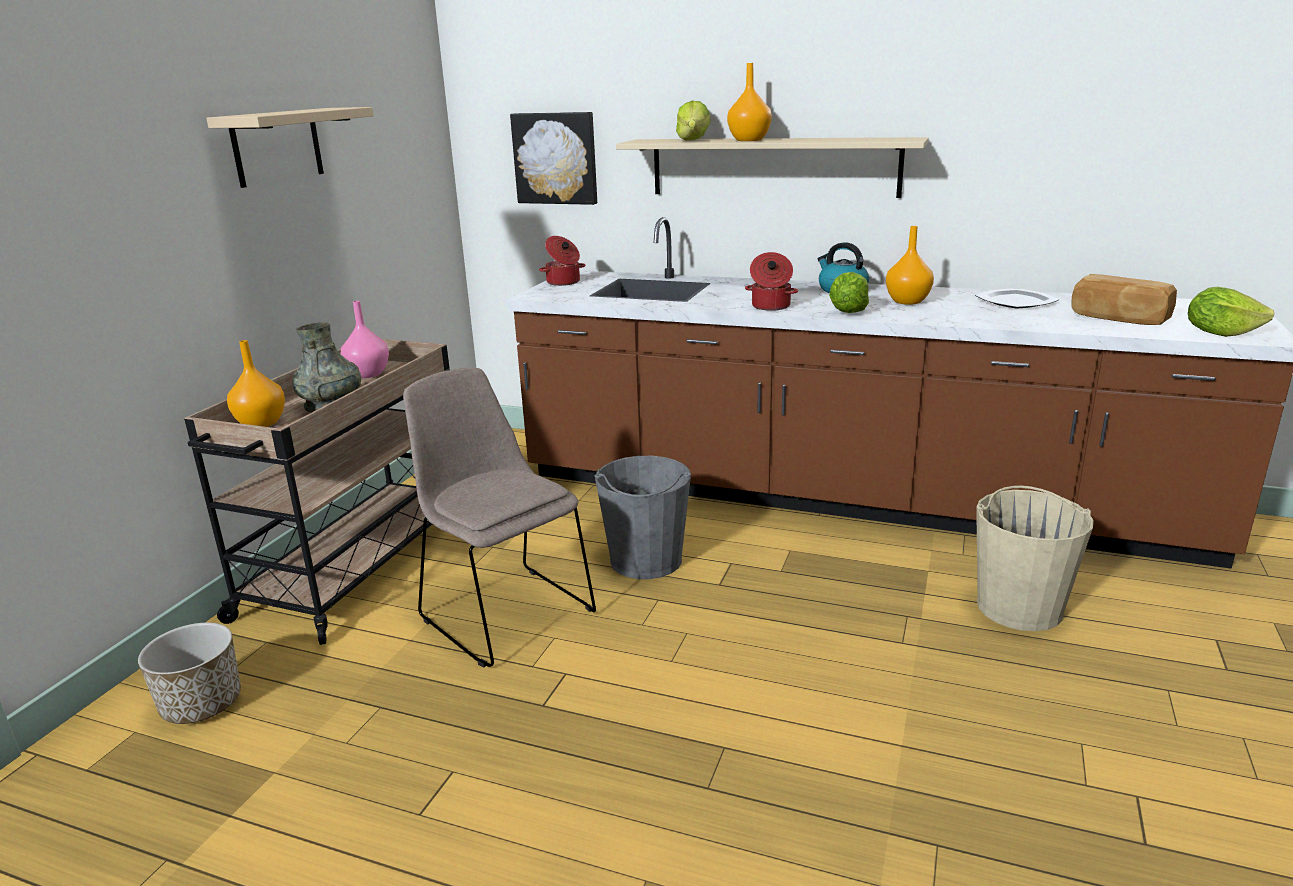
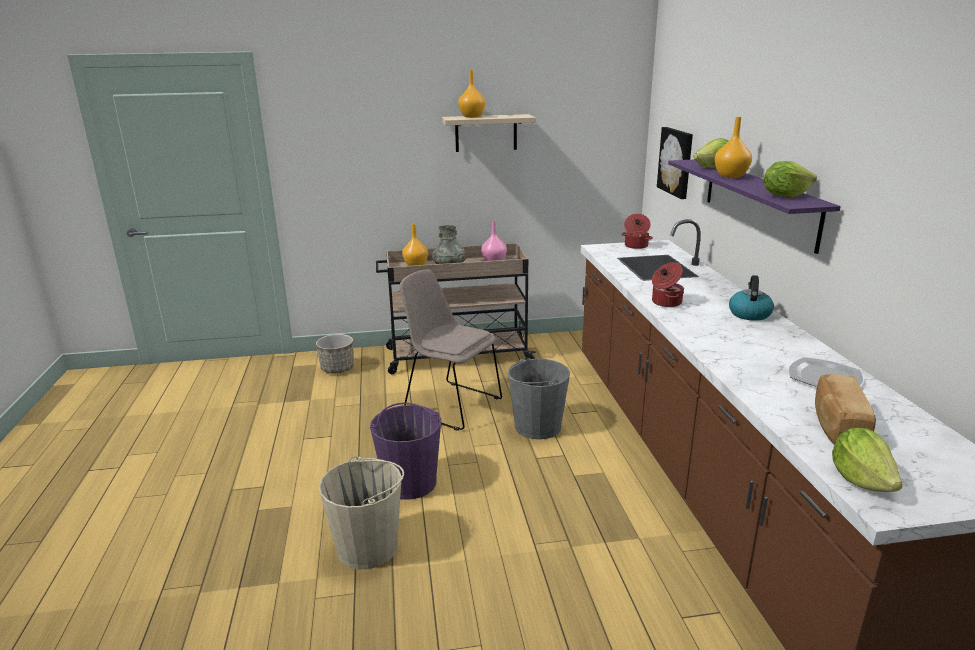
camera: 60 degrees right, 0 degrees up
beige chair [403,368,596,667] -> beige chair turned 75 degrees counterclockwise [400,270,502,431]
beige shelf [616,137,929,198] -> purple shelf [668,159,841,254]
lettuce [829,272,869,313] -> lettuce moved to [764,161,817,198]
orange vase [886,226,934,305] -> orange vase moved to [458,70,485,118]
beige bucket [976,486,1094,631] -> beige bucket moved to [319,456,404,569]
none -> purple bucket [370,403,441,500]

